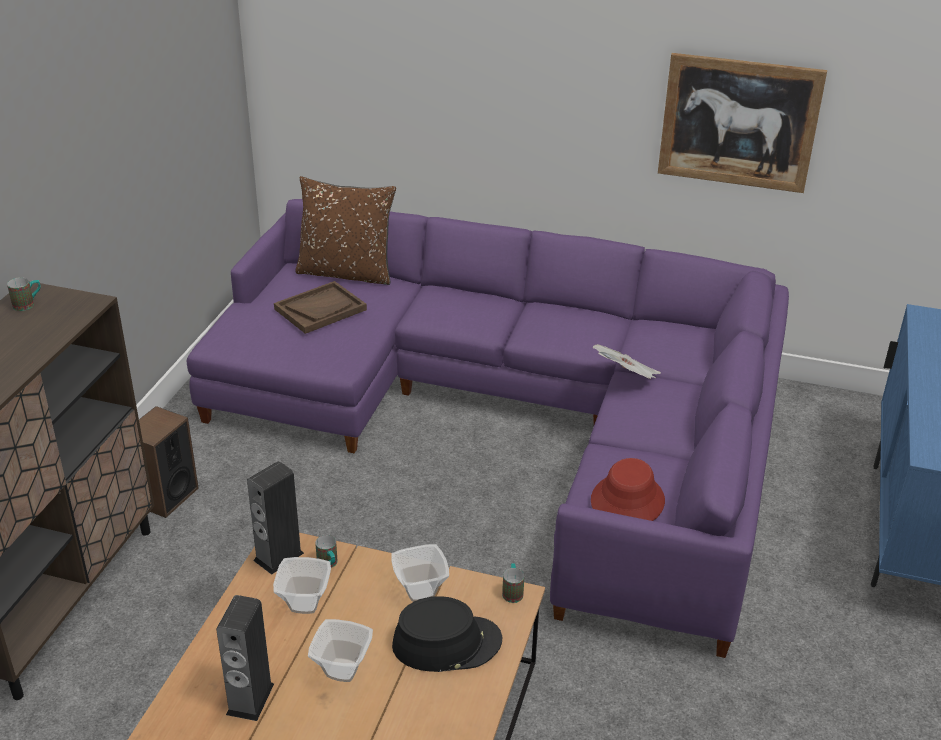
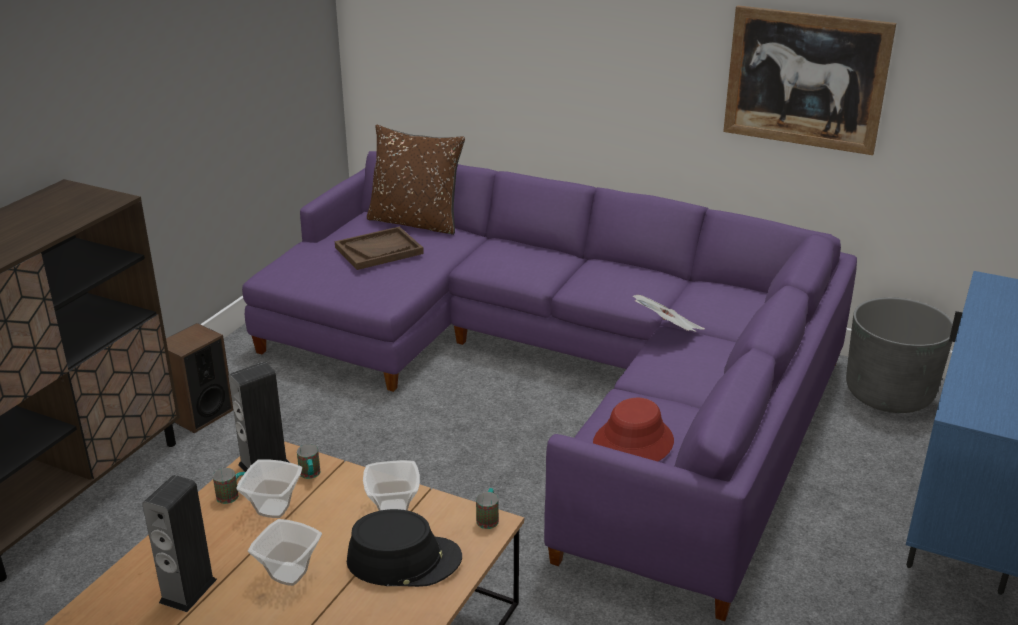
camera: 10 degrees right, 5 degrees down
mug [7,277,41,311] -> mug moved to [213,468,245,504]
none -> grey planter [846,297,953,413]

